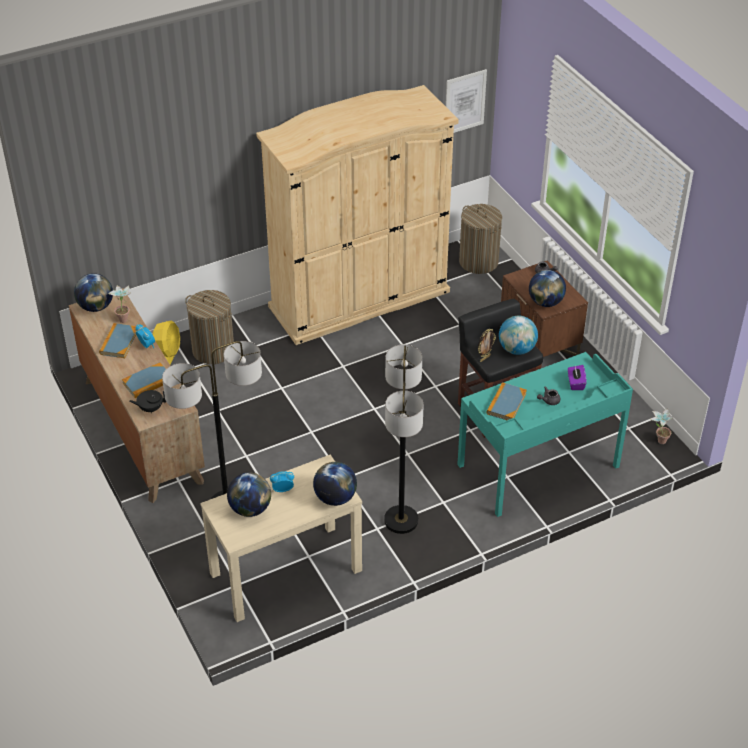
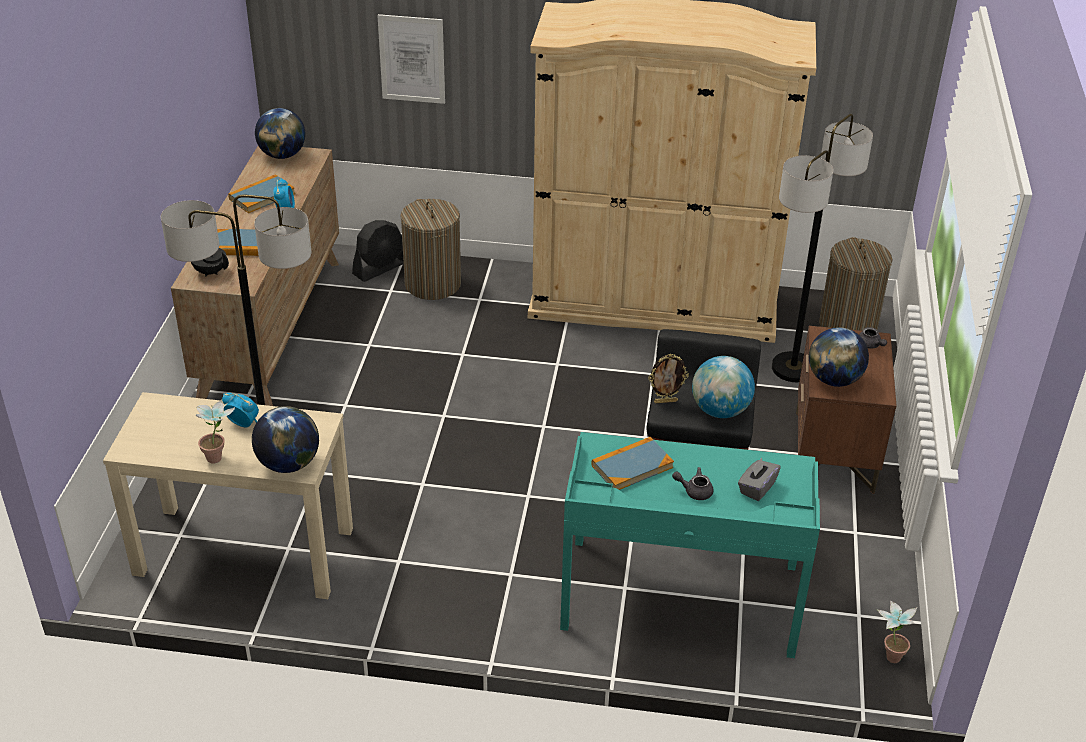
camera: 35 degrees right, 5 degrees down
potted plant [108,285,131,323] -> potted plant moved to [196,400,235,464]
yellow fan [152,321,180,364] -> black fan [352,220,404,282]
globe [227,472,271,517] -> none
floor lamp [384,344,424,534] -> floor lamp moved to [772,114,873,382]
picture [446,69,487,133] -> picture moved to [377,14,445,104]
purple tissue box [568,365,586,390] -> grey tissue box [738,458,781,501]

